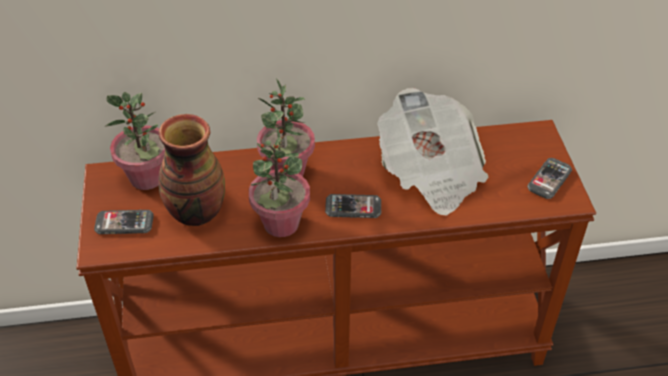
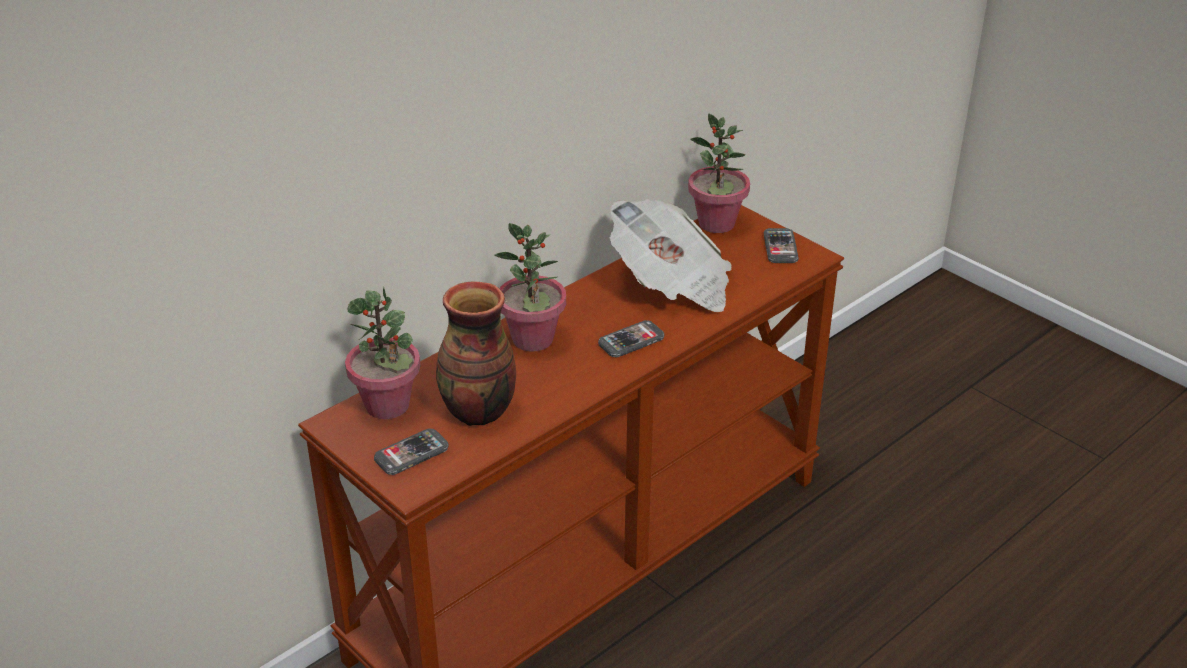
camera: 35 degrees left, 10 degrees down
potted plant [249,127,310,237] -> potted plant moved to [688,114,750,233]

